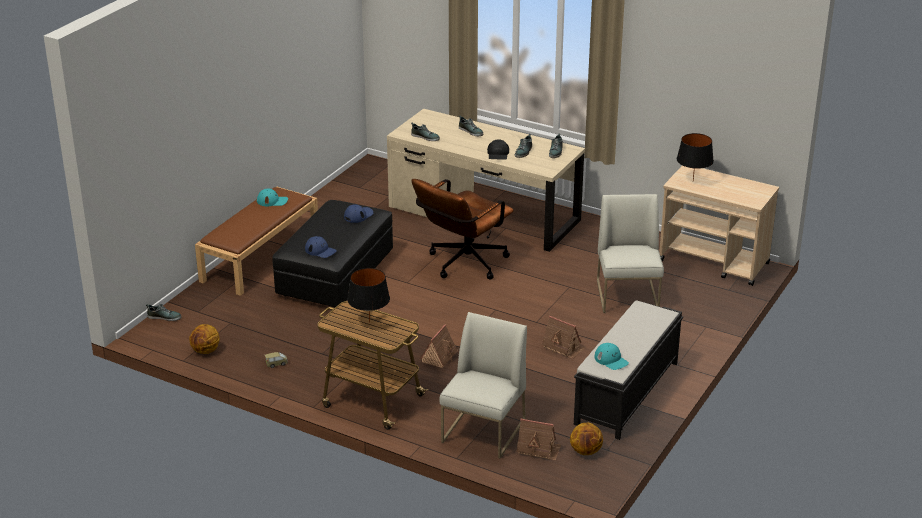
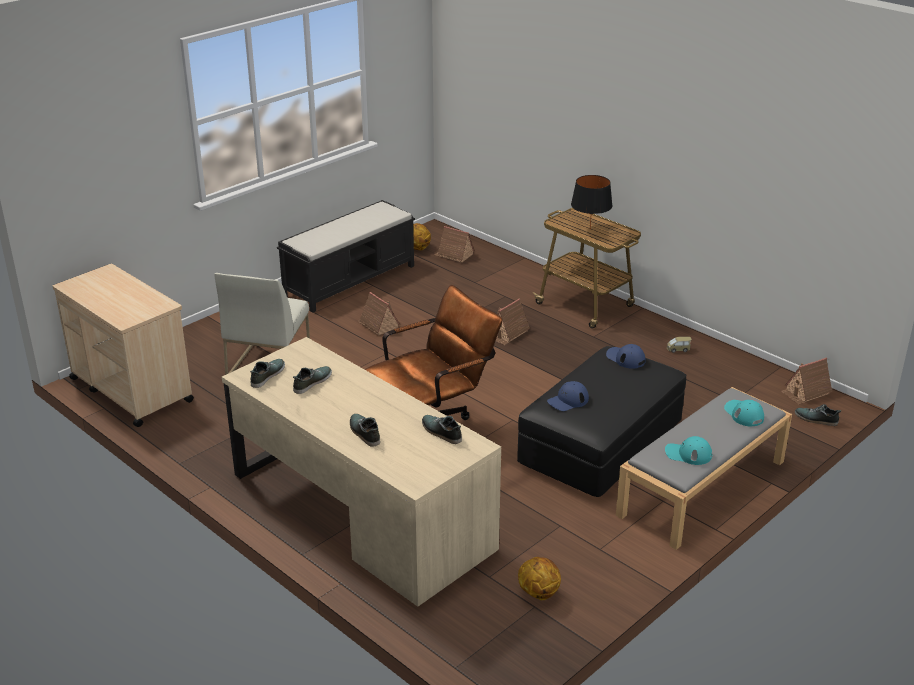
camera: 165 degrees left, 0 degrees up
basketball [189,324,220,354] -> basketball moved to [518,557,561,600]
brown bench [195,186,318,296] -> grey bench [616,387,792,550]
white chair [439,312,527,458] -> none
black cap [487,139,509,159] -> none
turquoise cap [595,343,629,370] -> turquoise cap moved to [724,400,764,427]
black table lamp [677,133,714,180] -> none
none -> toy house [781,358,832,404]

